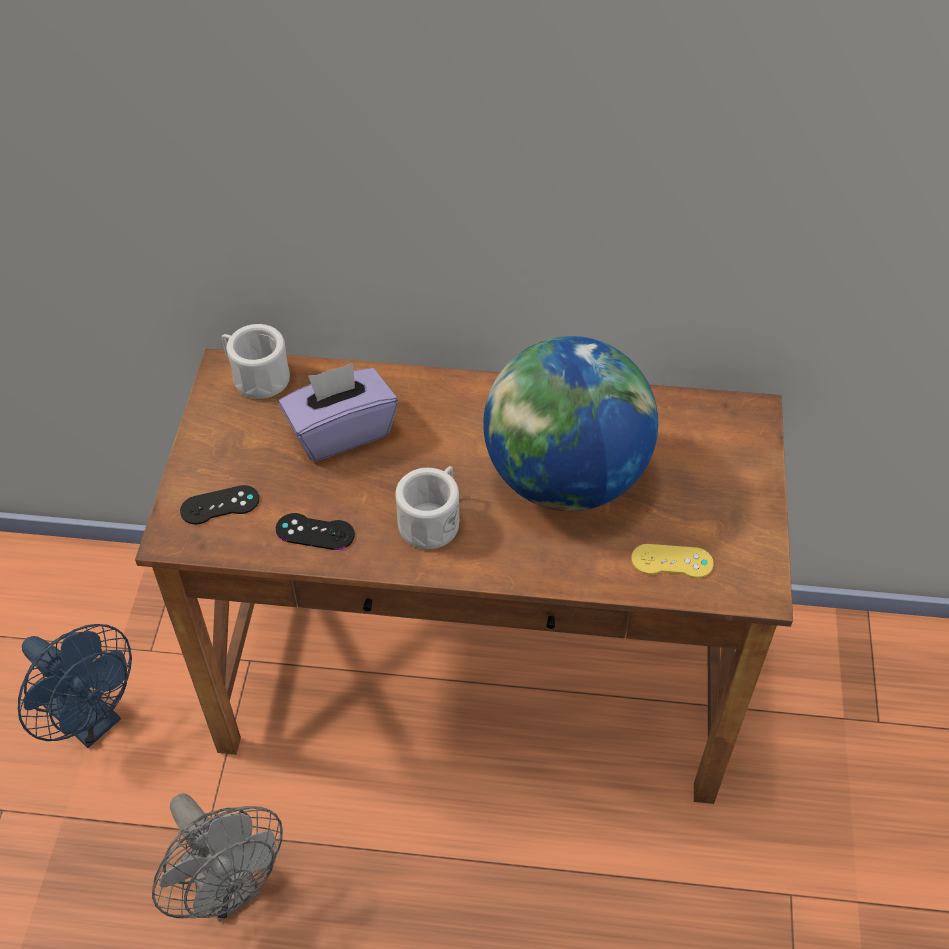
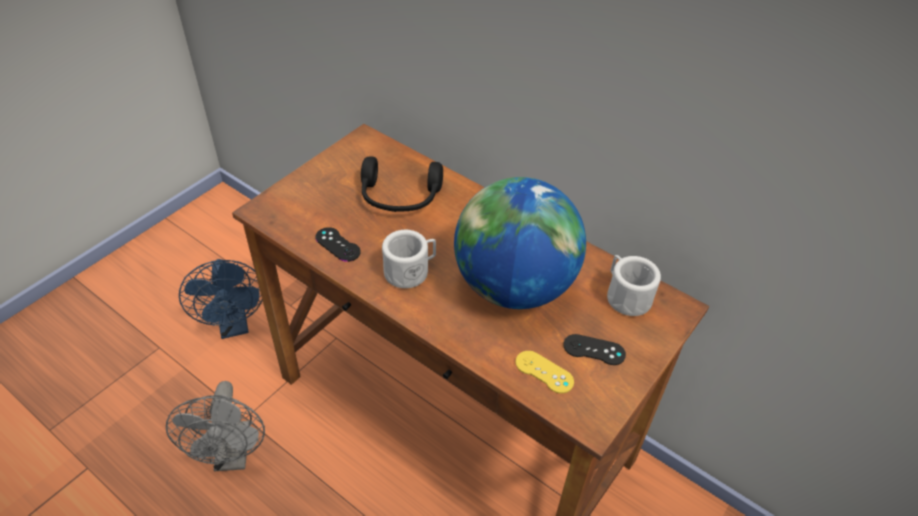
camera: 30 degrees right, 5 degrees down
black game controller [180,485,259,525] -> black game controller moved to [563,334,626,365]
white mug [222,324,290,399] -> white mug moved to [607,255,661,316]
purple tissue box [279,363,398,461] -> black headphones [361,156,443,212]

